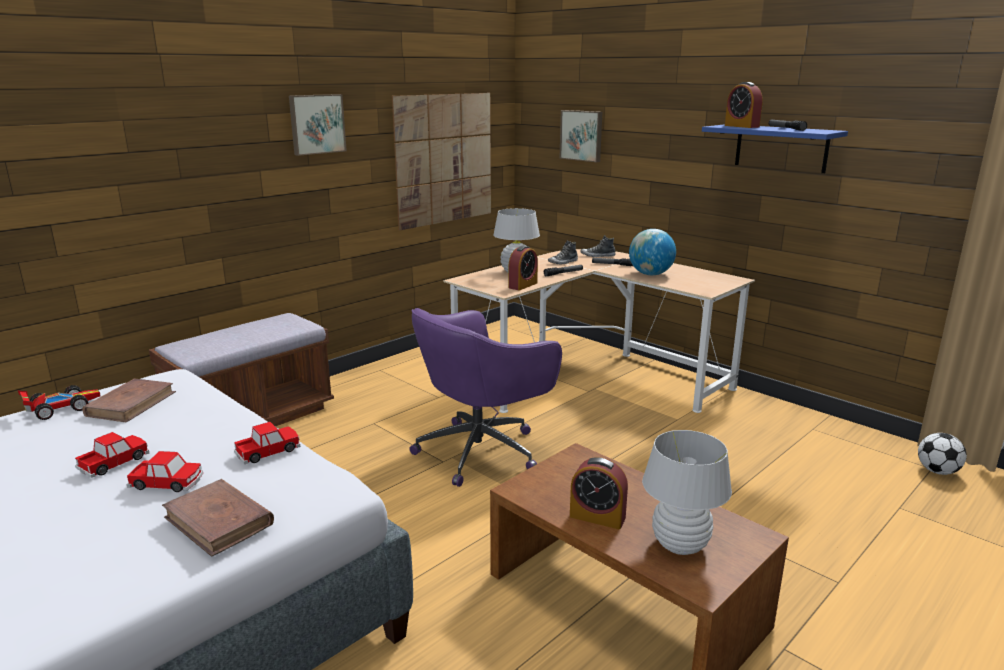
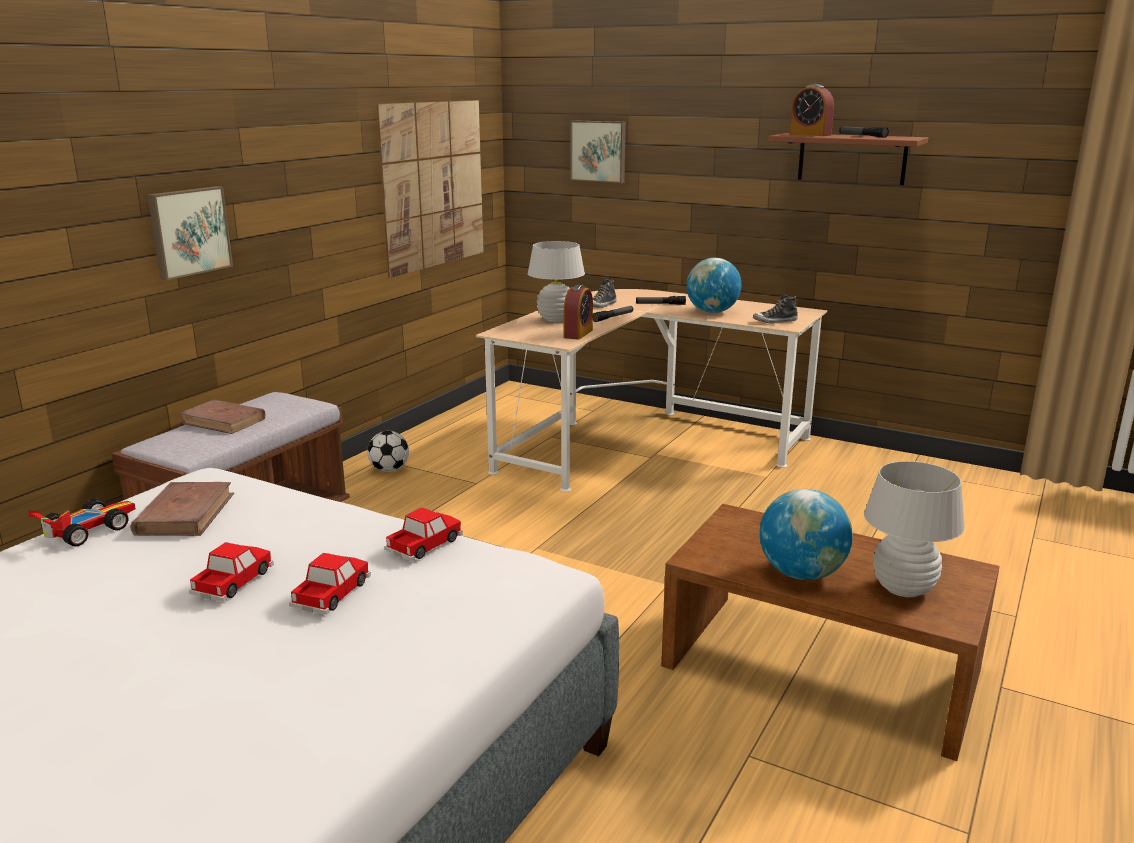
camera: 15 degrees left, 0 degrees up
toy car [127,451,203,492] -> toy car turned 60 degrees counterclockwise [289,553,371,615]
brown book [162,479,274,557] -> brown book moved to [179,400,265,434]
picture [289,94,347,156] -> picture moved to [147,186,233,280]
purple office chair [409,308,562,487] -> none
alarm clock [570,457,628,529] -> globe [760,489,853,580]
shoe [581,235,616,257] -> shoe moved to [753,293,798,323]
blue shelf [702,124,848,173] -> brown shelf [768,133,928,185]
football [918,433,967,475] -> football moved to [367,431,409,472]

